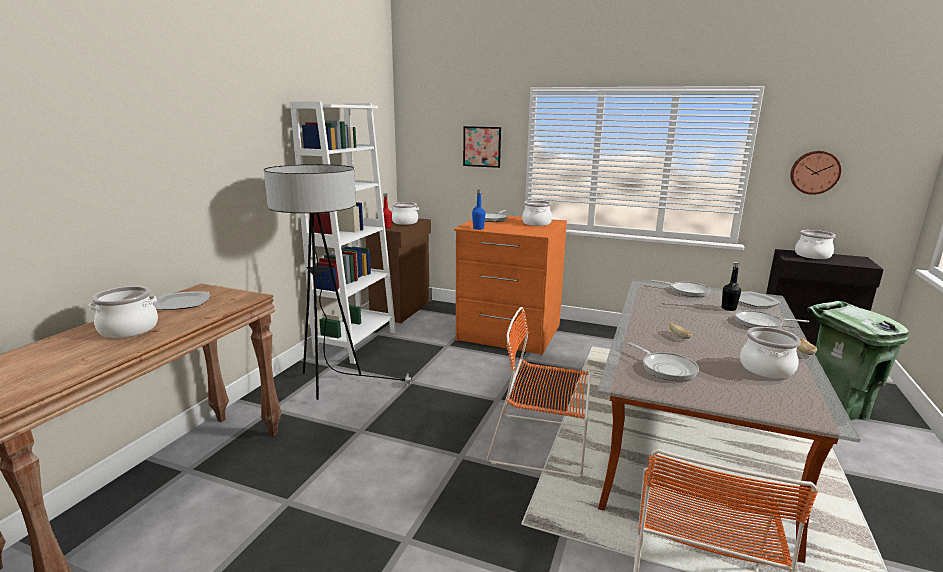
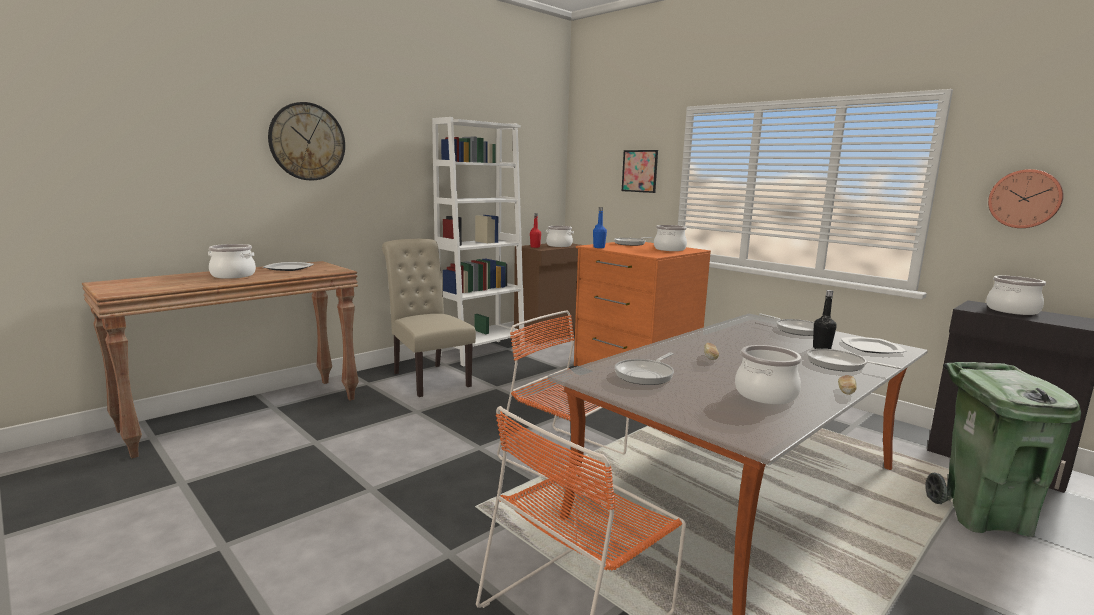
camera: 25 degrees right, 5 degrees down
floor lamp [264,164,414,400] -> beige chair [382,239,476,397]
frying pan [627,342,699,381] -> frying pan turned 45 degrees clockwise [615,352,674,385]
none -> wall clock [268,102,345,181]

